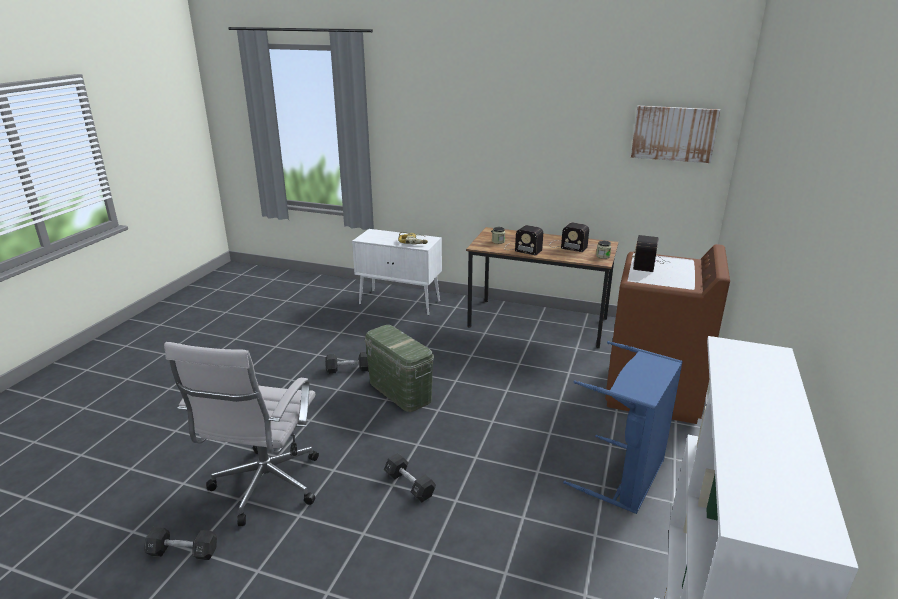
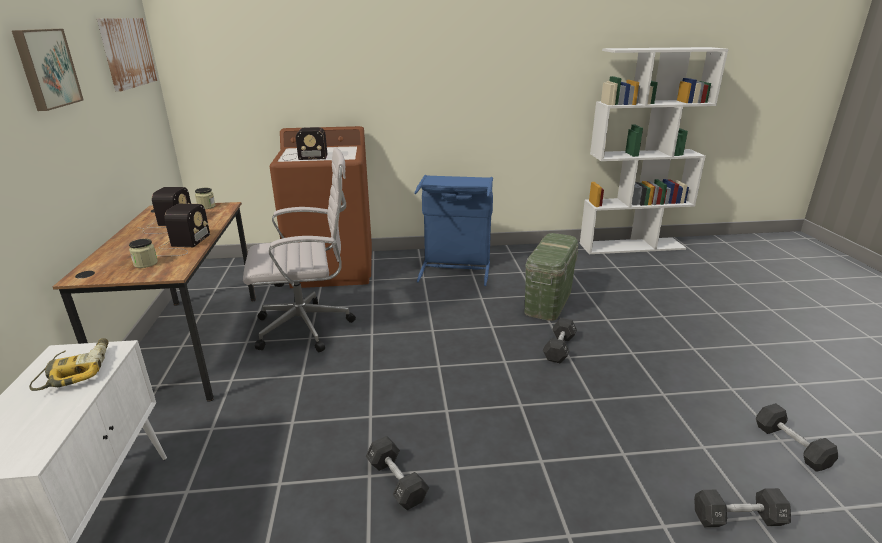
camera: 115 degrees left, 0 degrees up
white office chair [164,342,319,526] -> white office chair moved to [243,147,356,352]
green storage box [365,325,434,412] -> green storage box moved to [525,233,578,321]
none -> picture [12,29,84,111]
none -> black dumbbell [694,488,791,528]

